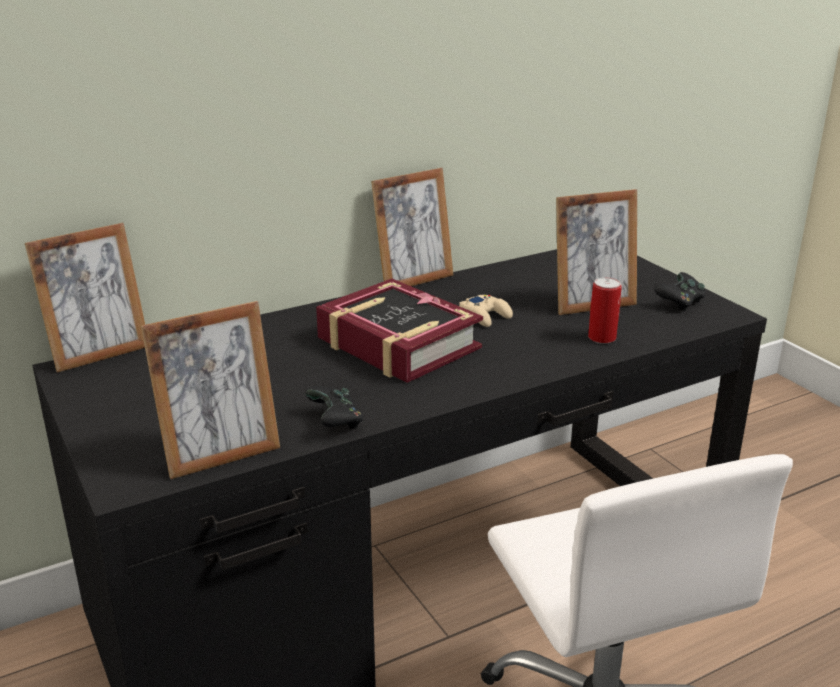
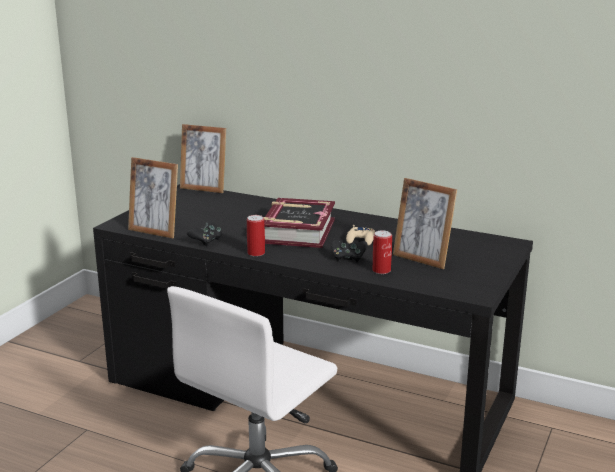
camera: 55 degrees right, 5 degrees down
picture frame [371,168,453,286] -> none
black game controller [654,272,706,311] -> black game controller moved to [331,239,368,262]
none -> can [247,215,265,256]

